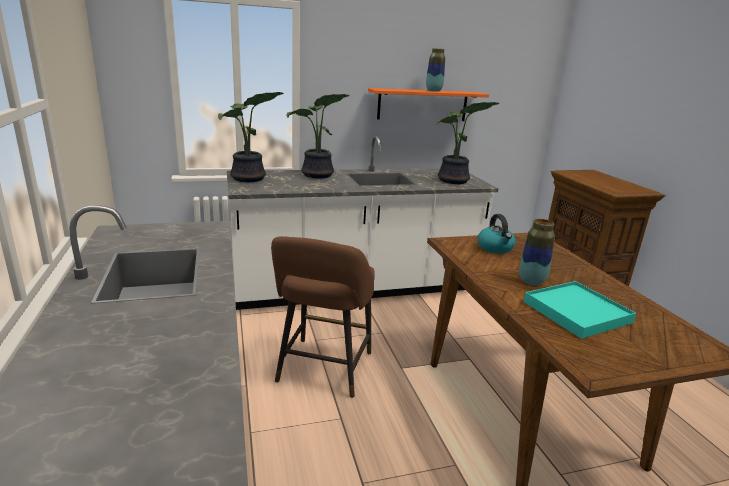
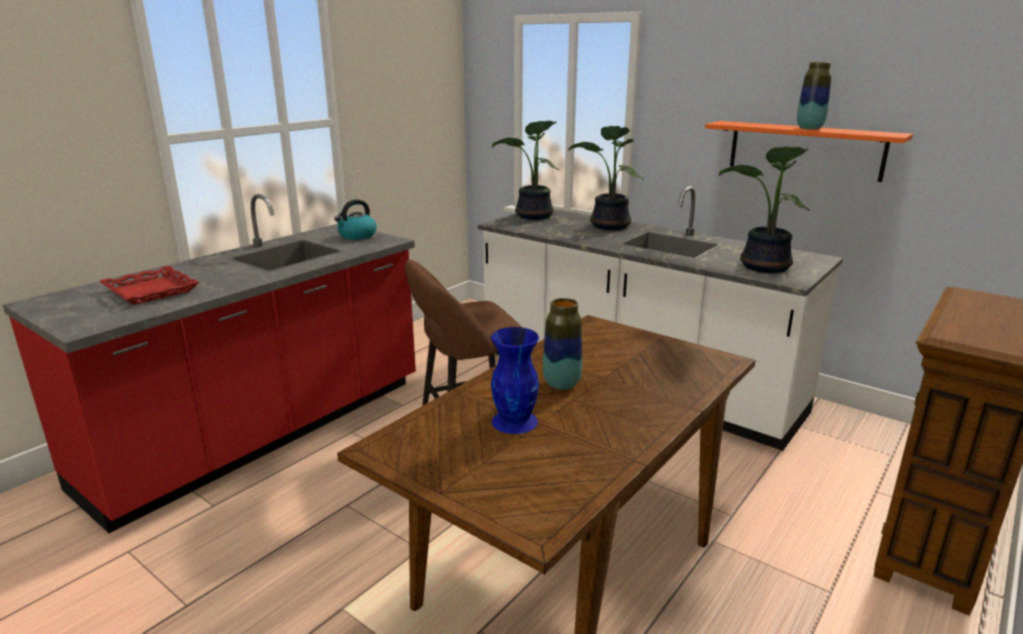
camera: 55 degrees right, 0 degrees up
kettle [478,214,516,254] -> kettle moved to [334,199,377,240]
turquoise tray [524,281,636,339] -> blue vase [491,327,539,434]
none -> red tray [99,266,199,305]

